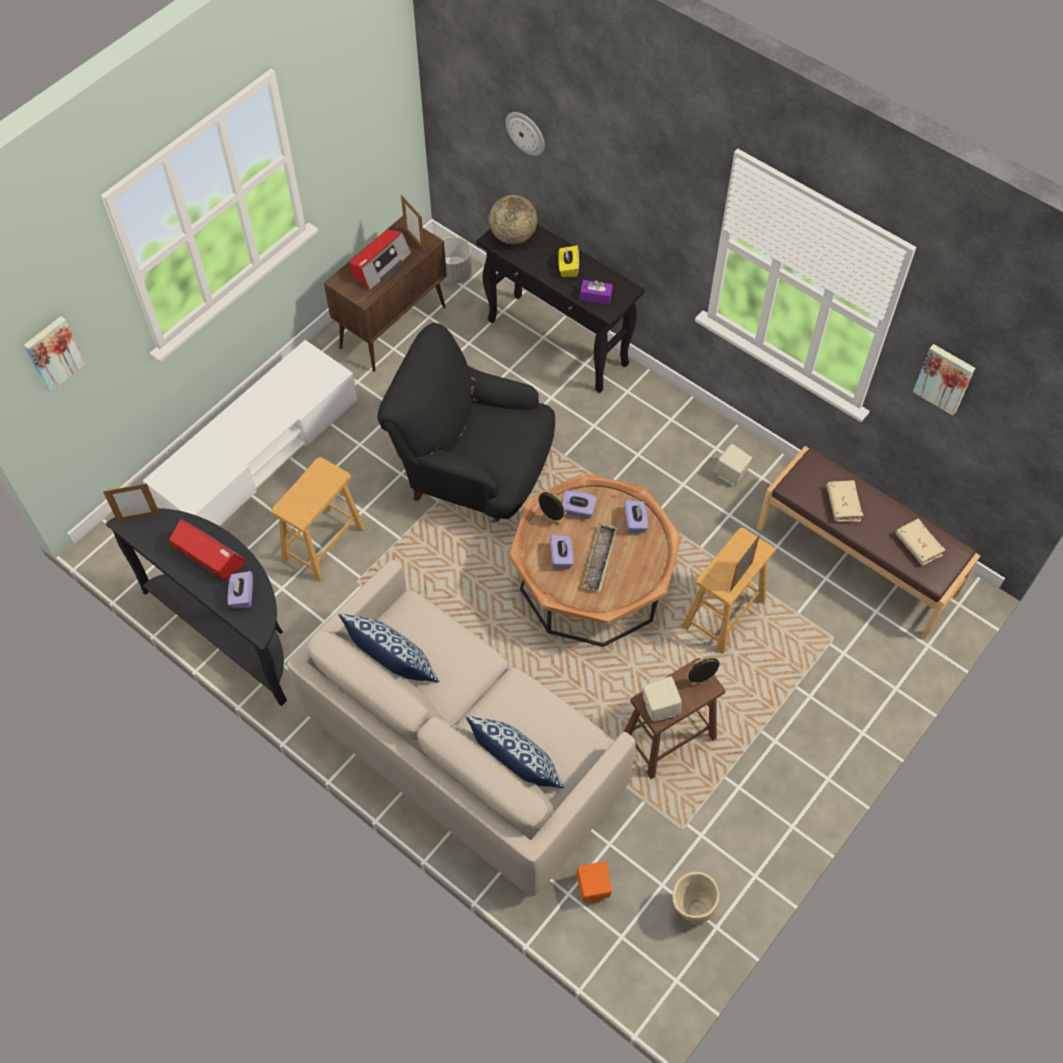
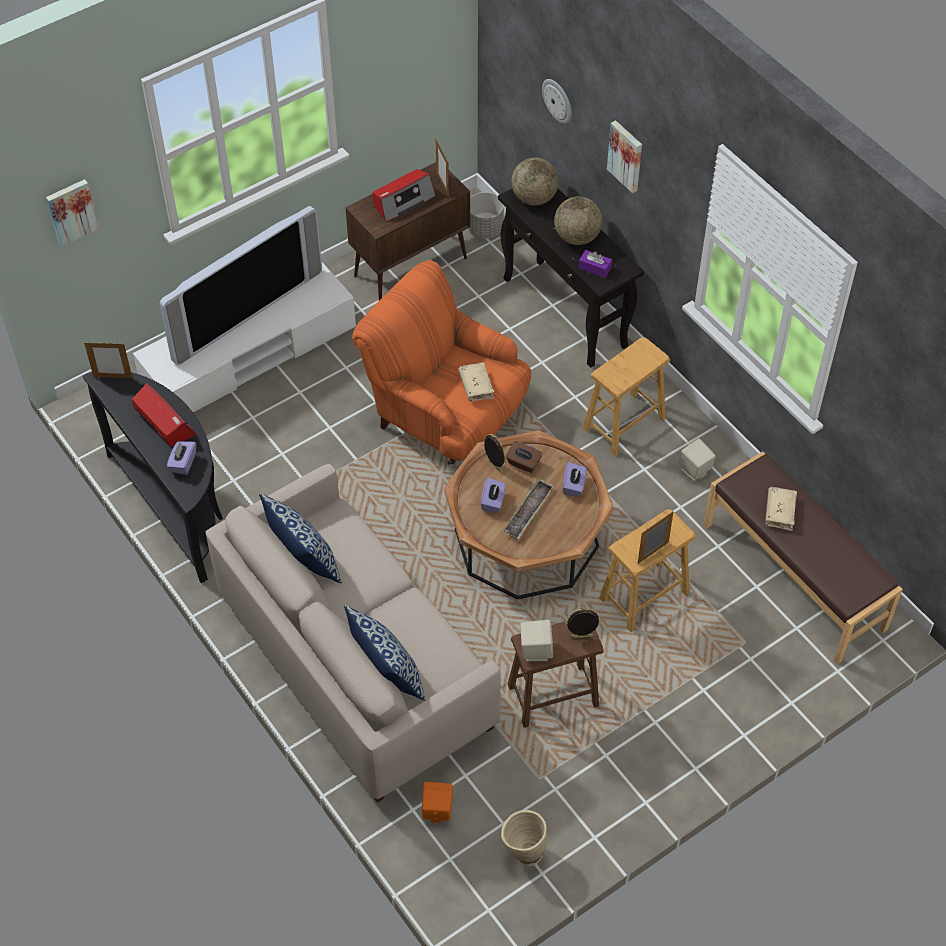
camera: 15 degrees right, 5 degrees down
brown stool [271,457,365,581] -> brown stool moved to [583,337,670,456]
black armchair [378,323,555,523] -> orange armchair [352,260,531,465]
yellow tissue box [559,245,579,277] -> globe [554,196,602,245]
purple tissue box [562,490,597,519] -> brown tissue box [506,441,542,473]
beige book [895,519,945,565] -> beige book moved to [458,362,495,402]
picture [913,344,975,416] -> picture moved to [607,120,642,193]
none -> television [159,206,322,365]

